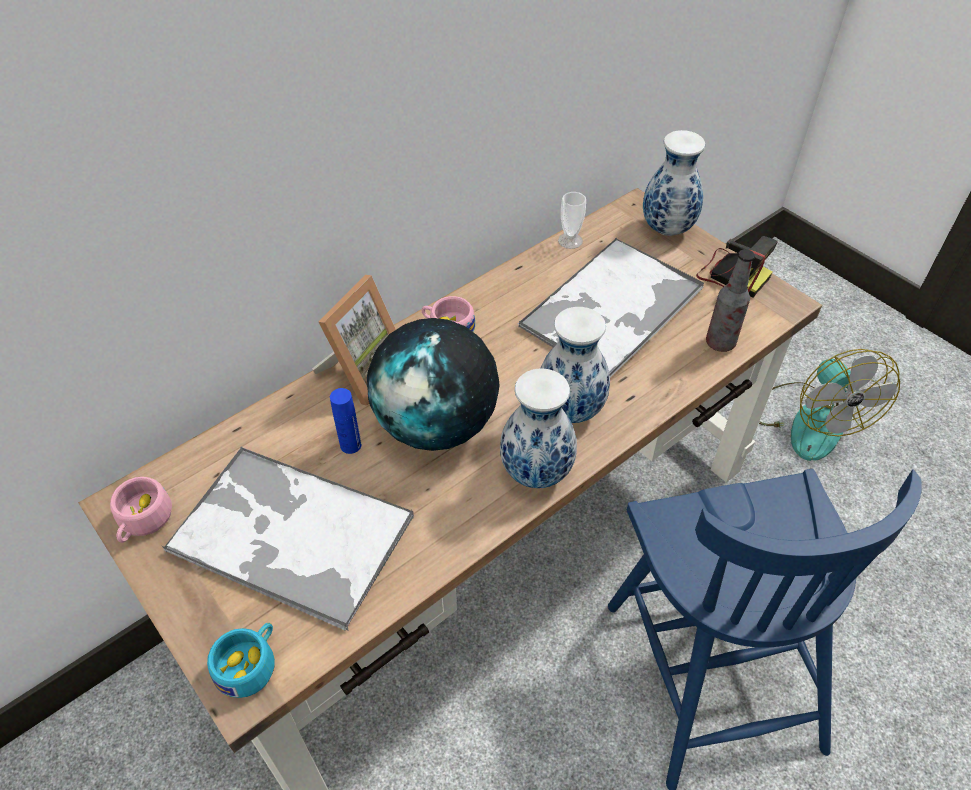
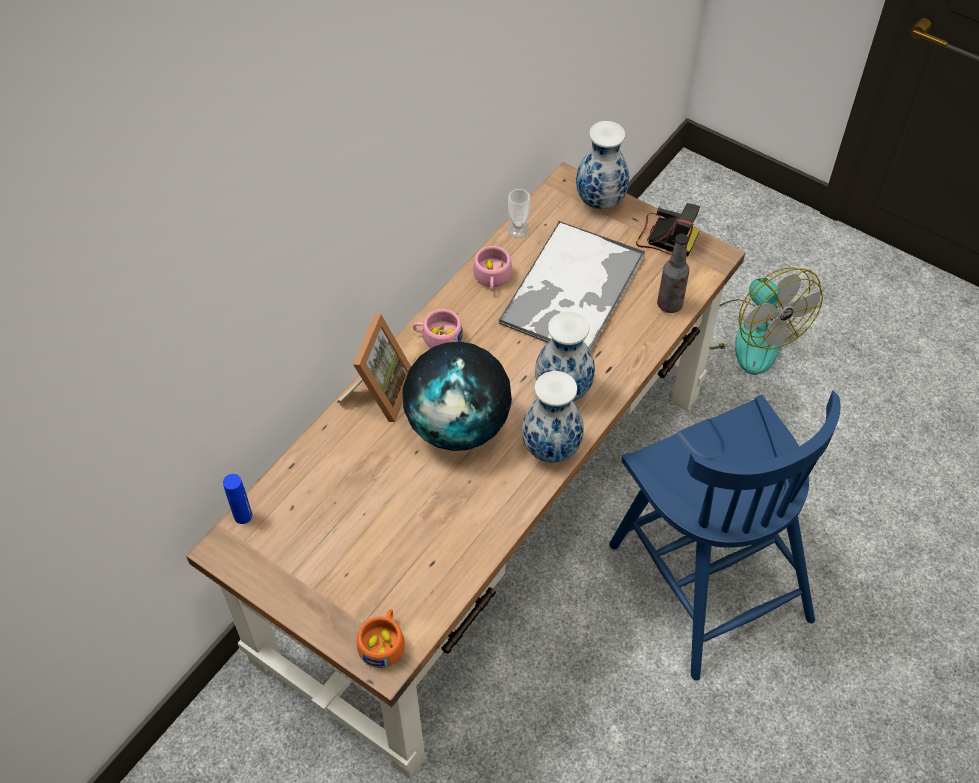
camera: 15 degrees left, 5 degrees up
pink cup [110,477,172,543] -> pink cup moved to [473,246,512,291]
tray [162,447,414,630] -> none
turquoise cup [207,623,275,698] -> orange cup [357,609,405,668]
blue bottle [330,388,361,454] -> blue bottle moved to [223,474,252,524]

